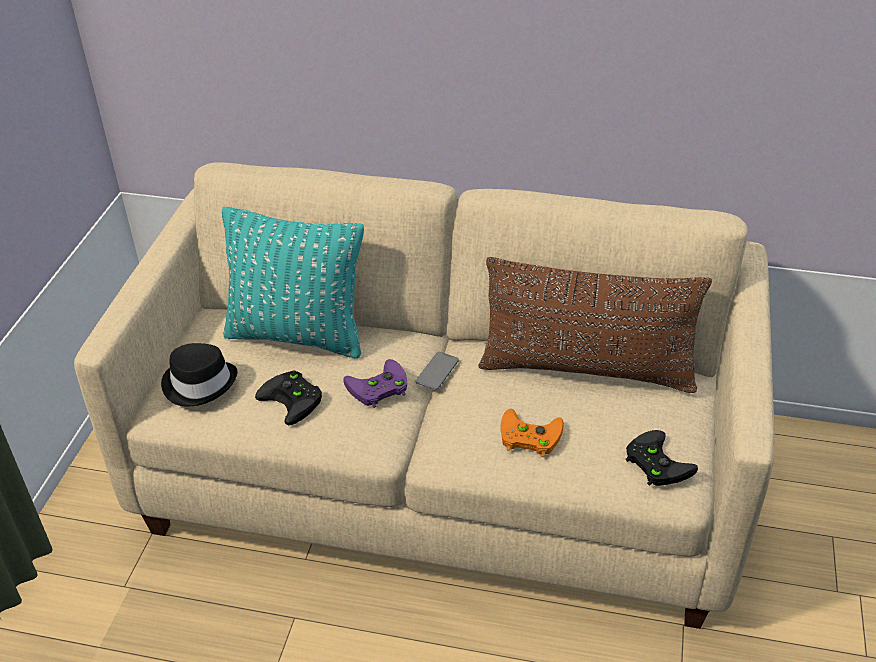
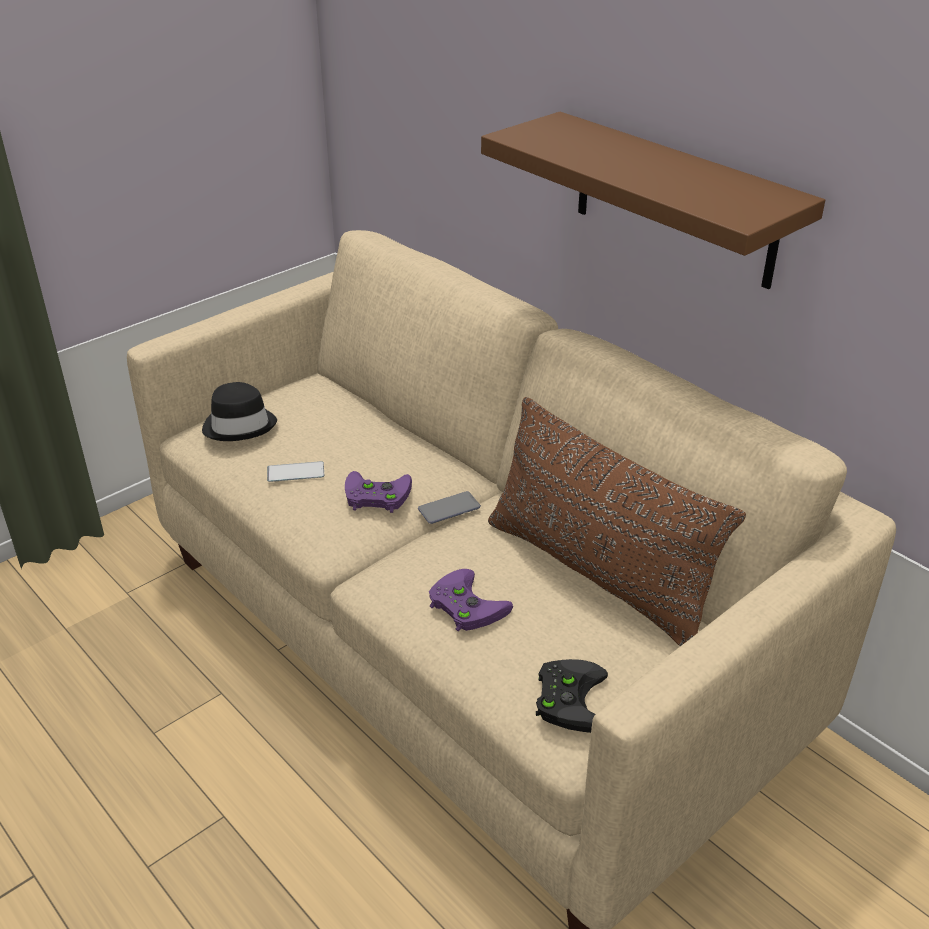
camera: 35 degrees right, 5 degrees down
turquoise pillow [222,207,364,358] -> none
black game controller [255,371,322,426] -> phone [267,461,324,482]
orange game controller [501,409,564,457] -> purple game controller [429,569,513,632]
none -> brown shelf [481,112,825,289]

